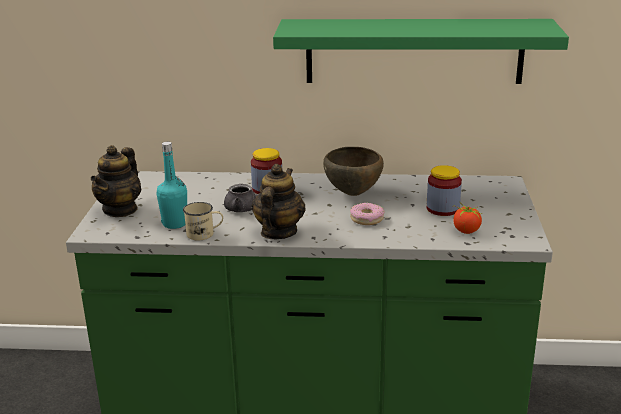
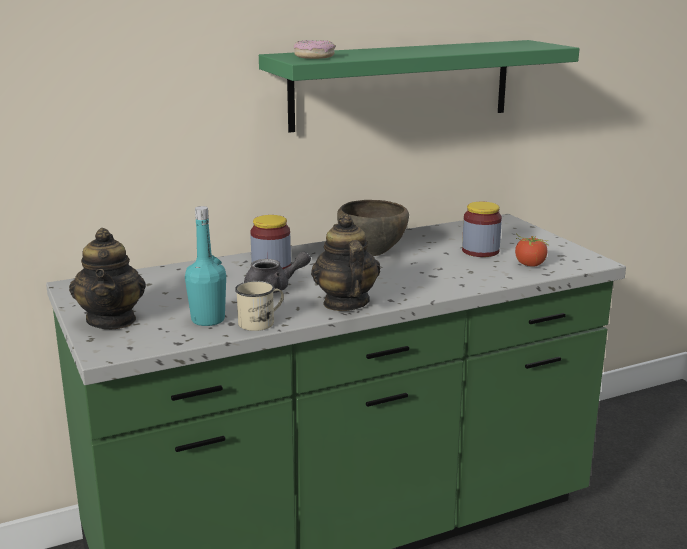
camera: 30 degrees left, 5 degrees down
donut [350,203,385,225] -> donut moved to [294,40,335,59]

